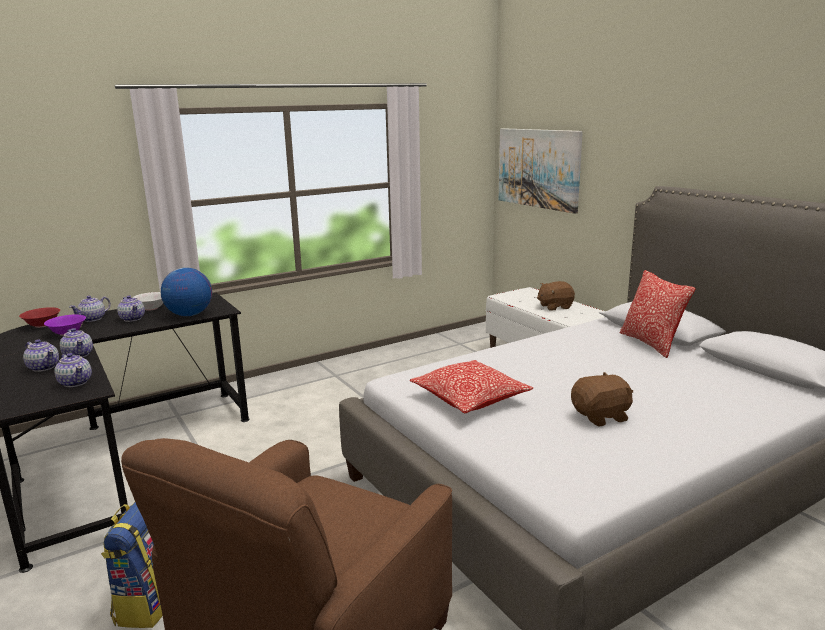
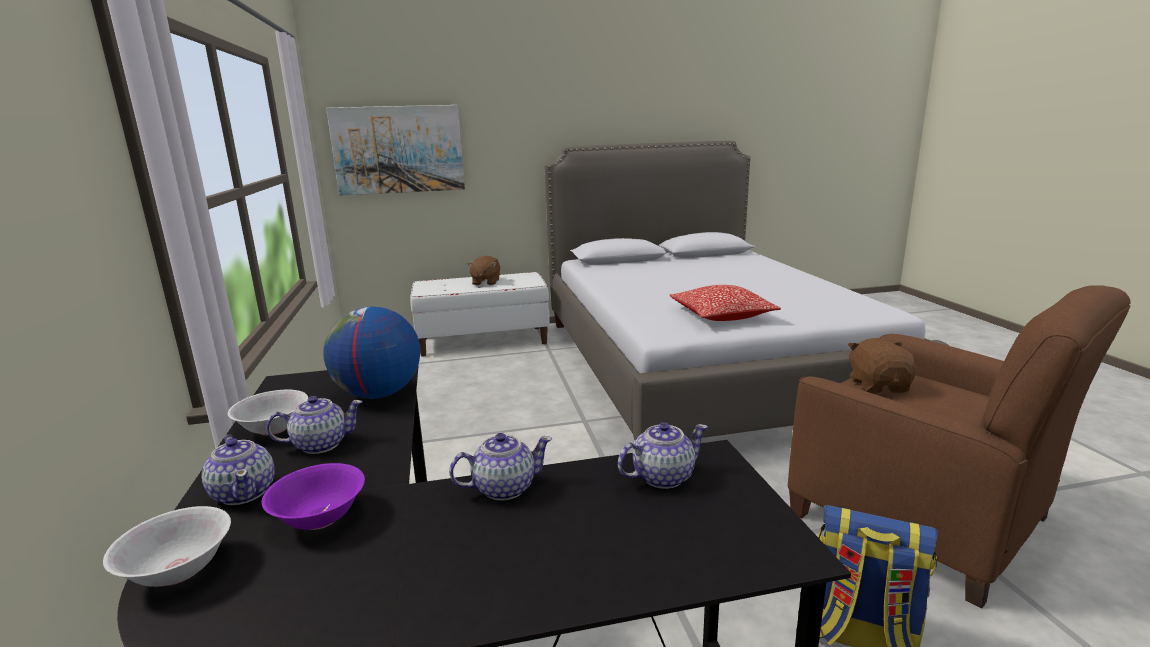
camera: 70 degrees left, 0 degrees up
red bowl [19,307,60,328] -> white bowl [103,506,231,587]
teapot [23,339,59,372] -> none
brown plush toy [571,372,633,427] -> brown plush toy moved to [848,338,916,394]
pillow [619,270,696,358] -> none

